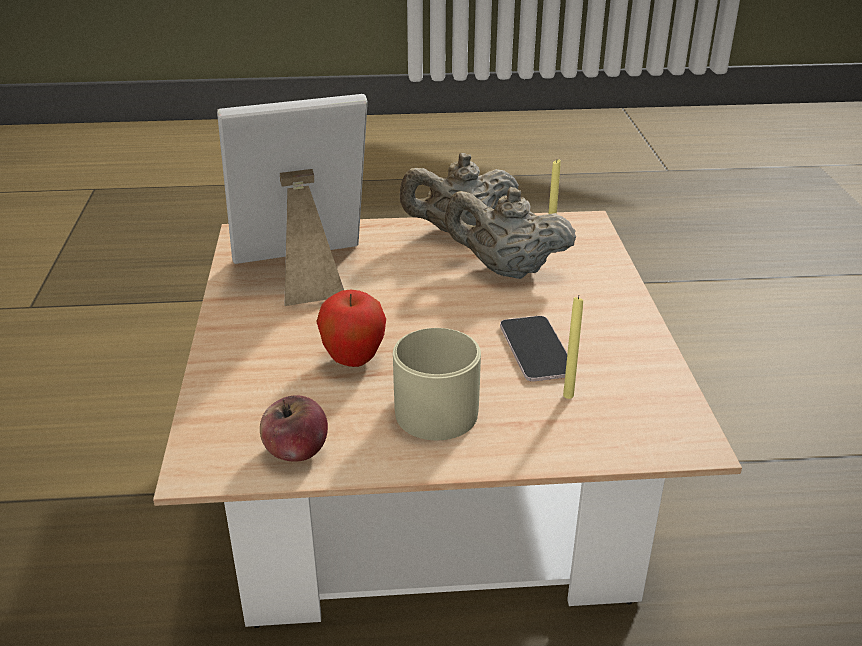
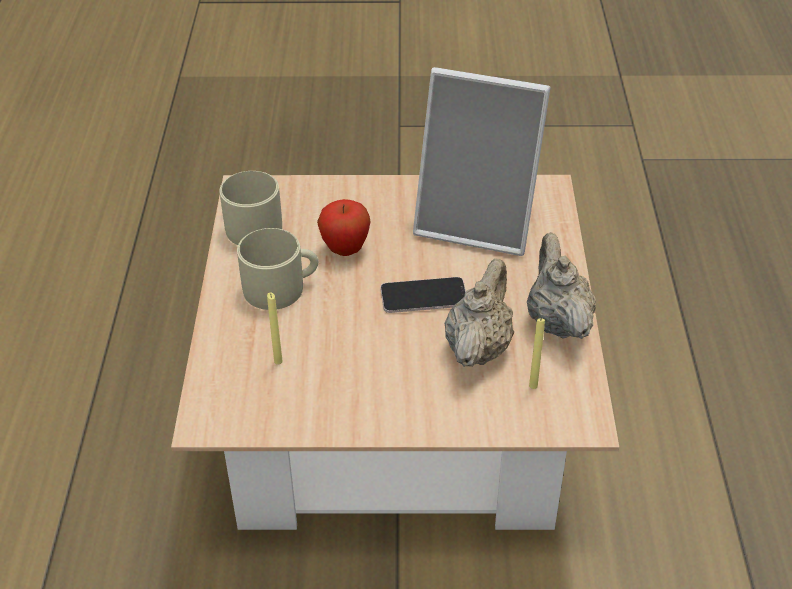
camera: 95 degrees right, 10 degrees up
picture frame [217,94,368,306] -> picture frame turned 120 degrees clockwise [413,67,551,256]
apple [260,395,328,462] -> beige mug [219,171,282,245]
phone [500,316,567,381] -> phone moved to [381,277,466,313]

